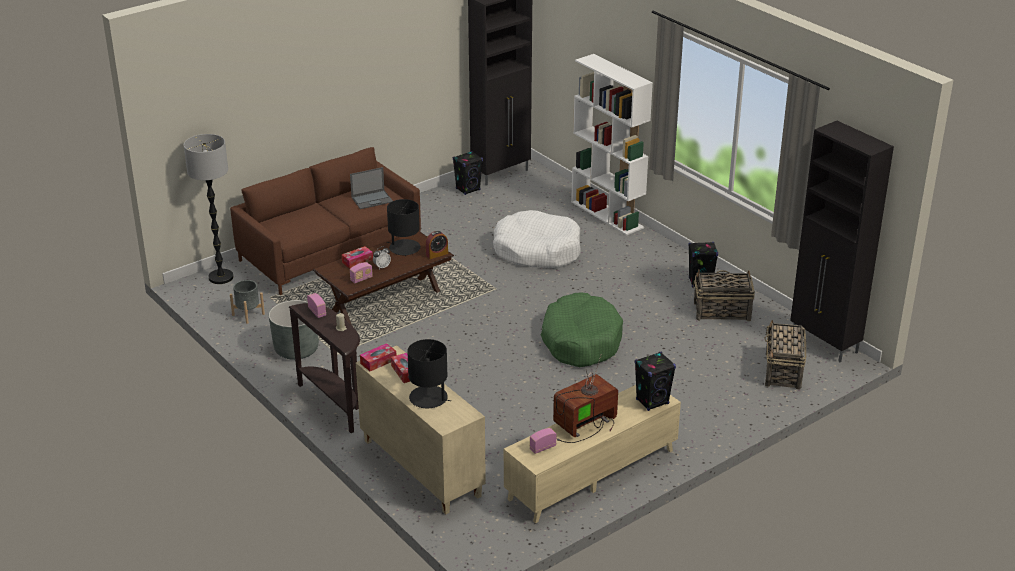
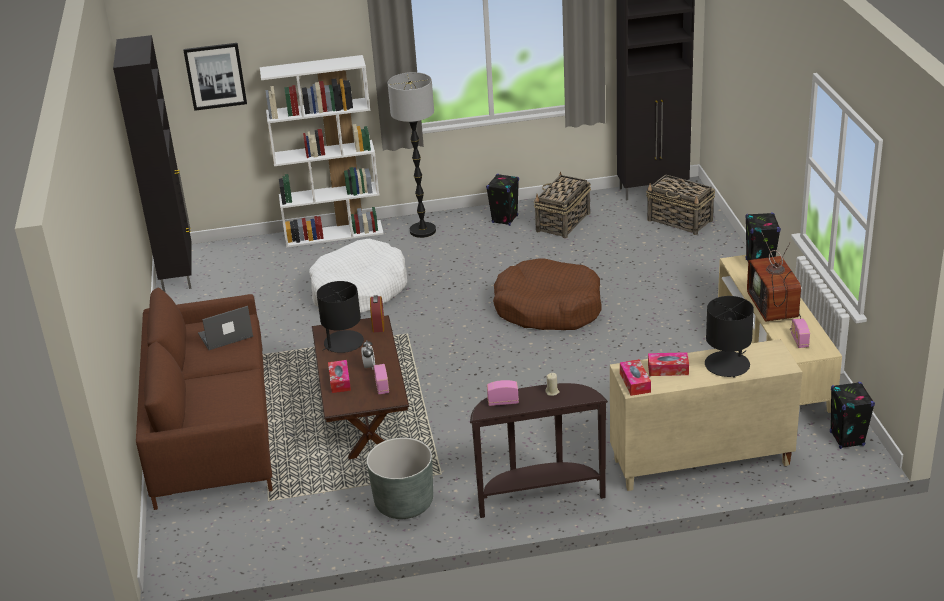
camera: 60 degrees left, 0 degrees up
floor lamp [184,134,233,284] -> floor lamp moved to [388,72,436,238]
grey planter [230,280,265,324] -> none
laptop [350,167,393,209] -> laptop turned 120 degrees counterclockwise [198,306,253,350]
black speaker [453,151,483,195] -> black speaker moved to [830,382,875,449]
green dog bed [541,292,623,367] -> brown dog bed [493,258,602,330]
none -> picture [183,43,247,111]

